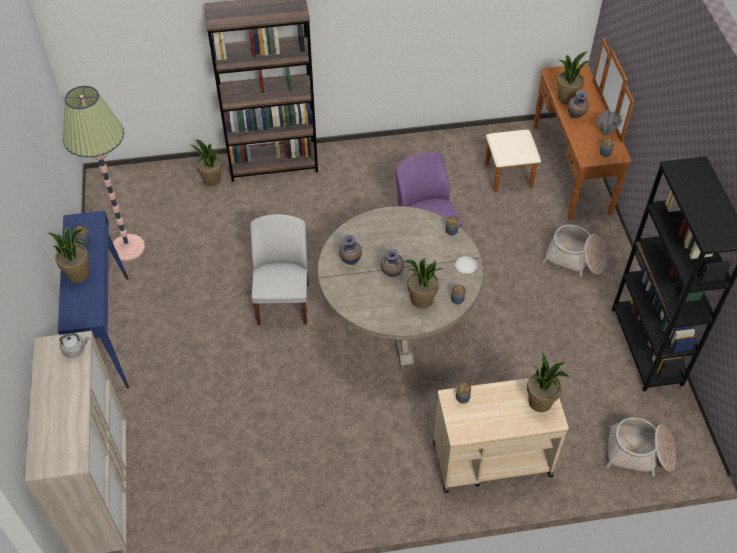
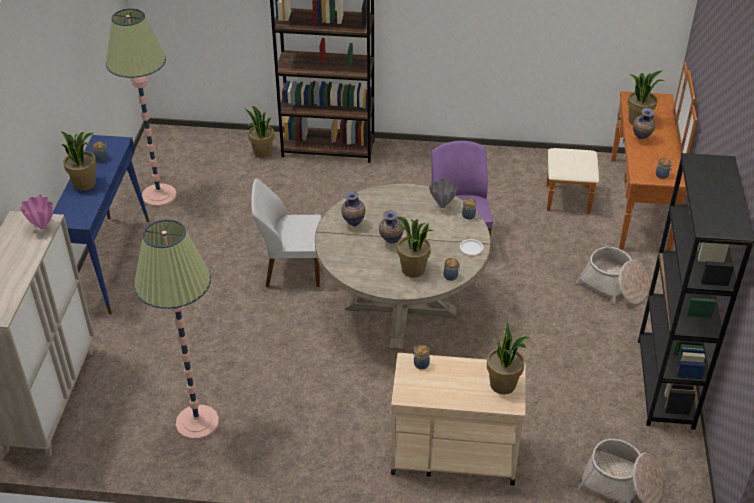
camera: 15 degrees right, 10 degrees down
grey kettle [60,333,89,358] -> pink vase [20,195,53,229]
white chair [250,214,309,325] -> white chair turned 105 degrees counterclockwise [251,178,321,287]
grey vase [598,109,622,136] -> grey vase moved to [429,178,458,208]
none -> floor lamp [134,219,219,440]

